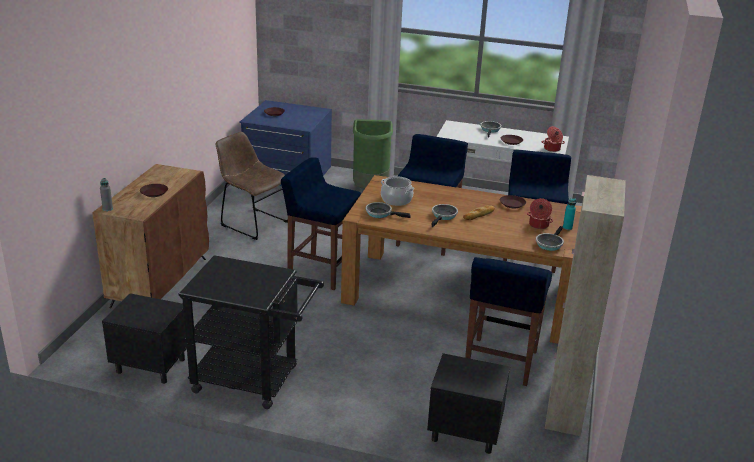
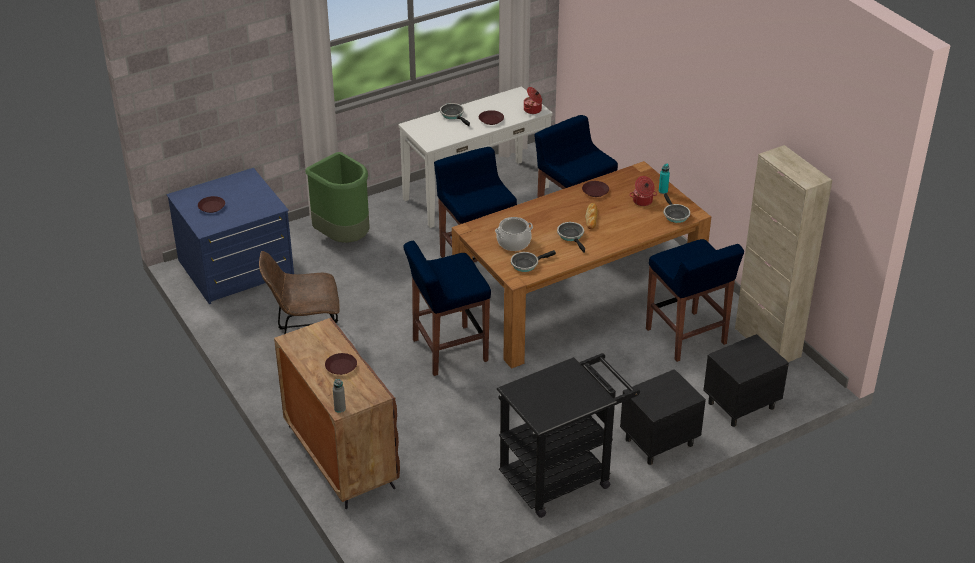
camera: 45 degrees left, 10 degrees up
black nightstand [102,293,187,384] -> black nightstand moved to [620,369,706,465]

